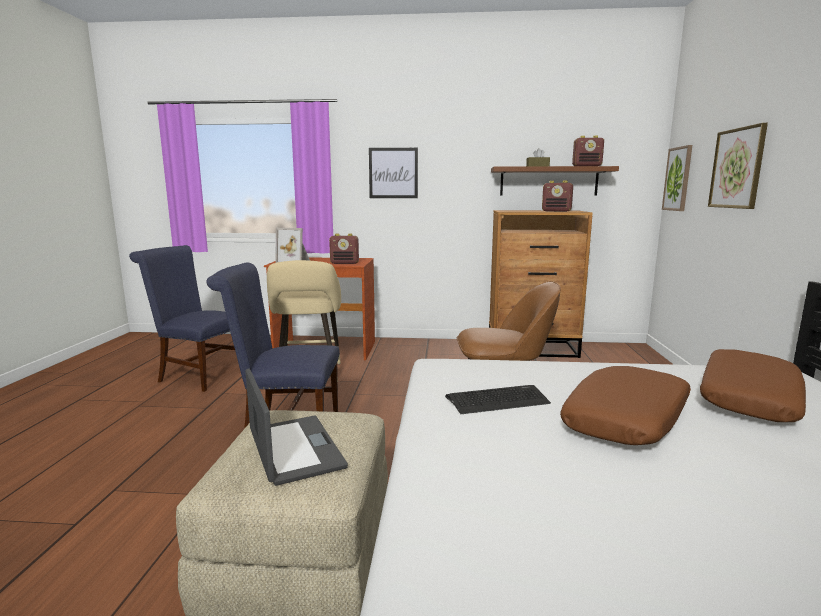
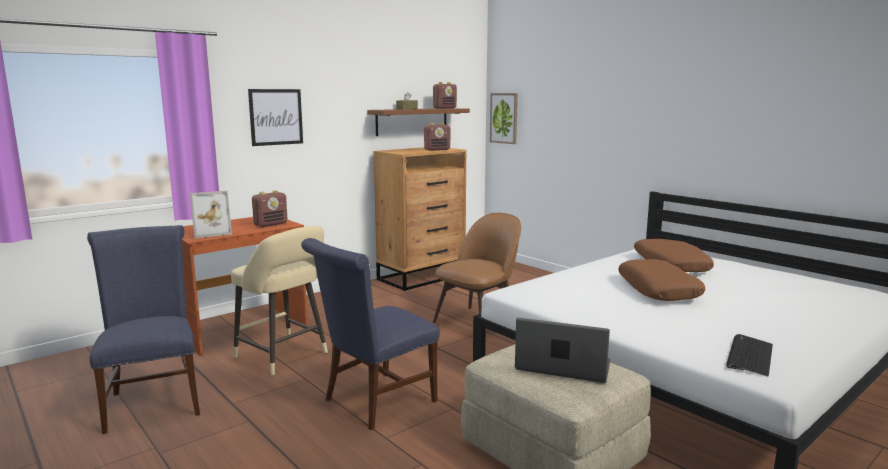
camera: 45 degrees left, 0 degrees up
blue chair [129,245,235,392] -> blue chair turned 90 degrees clockwise [87,225,200,434]
keyboard [445,385,551,414] -> keyboard moved to [726,334,773,376]
picture [708,123,768,209] -> none

